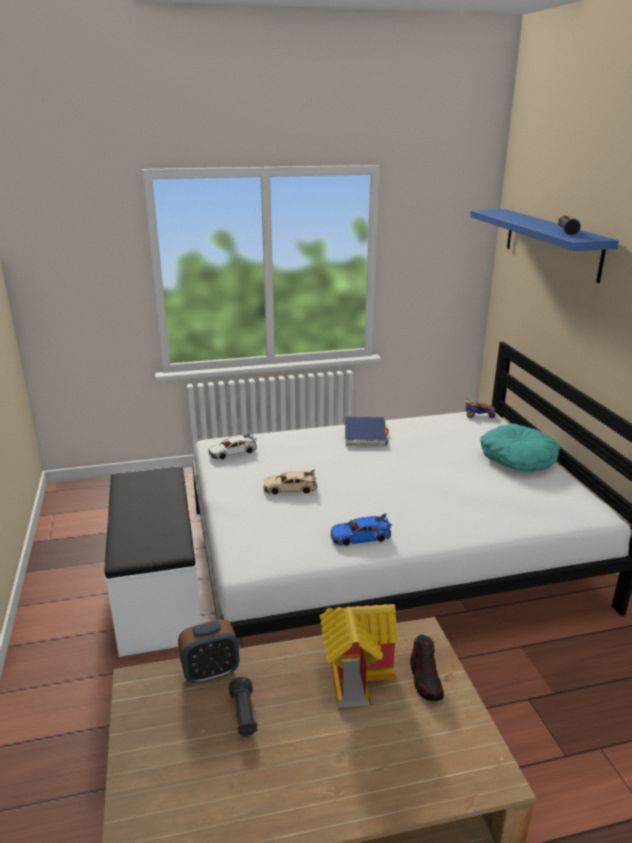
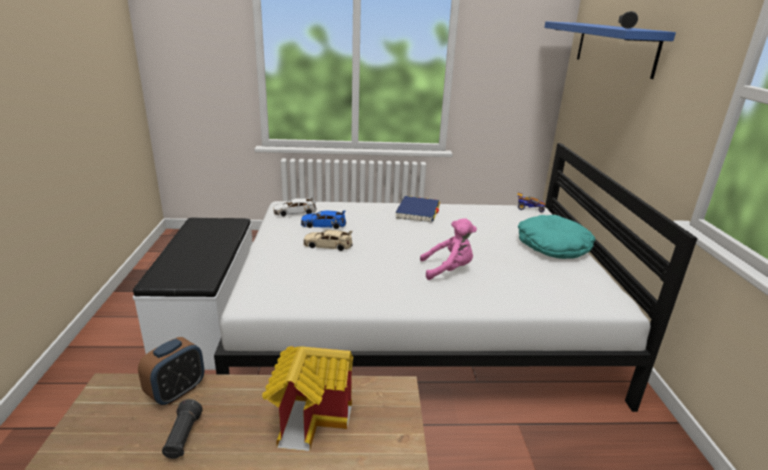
camera: 10 degrees right, 0 degrees up
alarm clock [178,619,239,684] -> alarm clock turned 45 degrees counterclockwise [138,337,204,405]
blue toy car [330,513,392,546] -> blue toy car moved to [301,210,346,229]
shoe [410,634,444,701] -> none
none -> pink plush toy [420,218,477,280]

